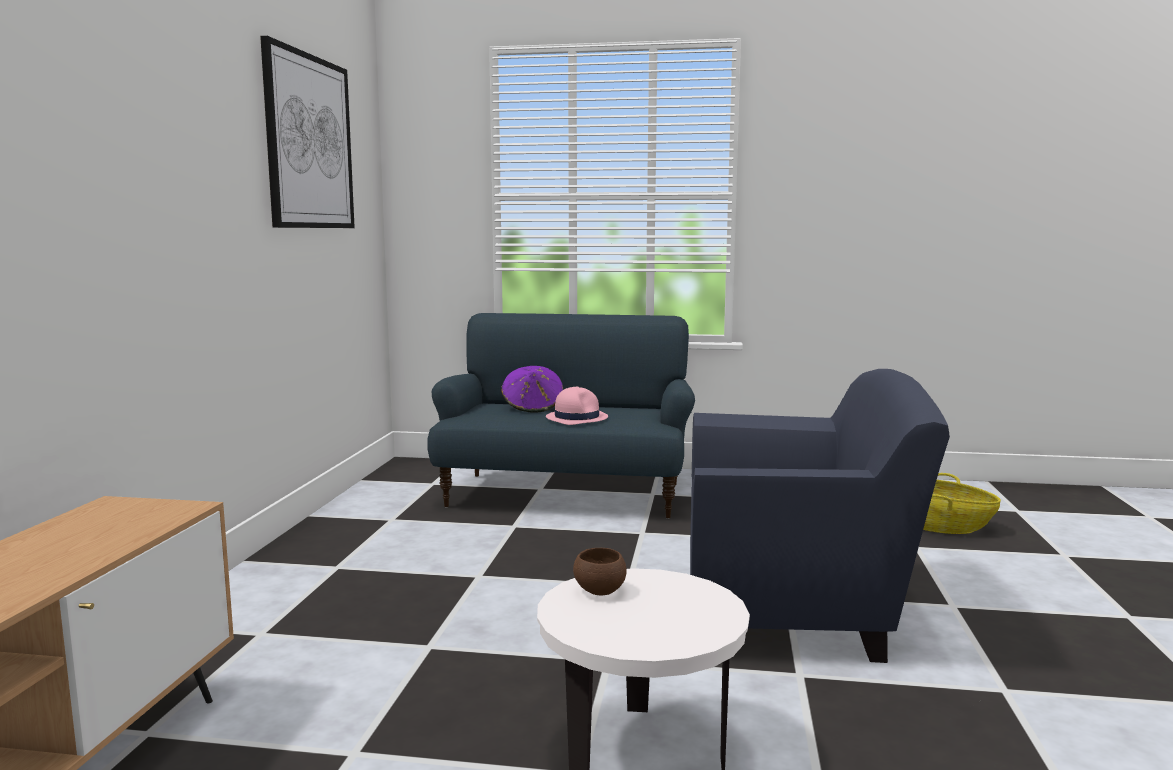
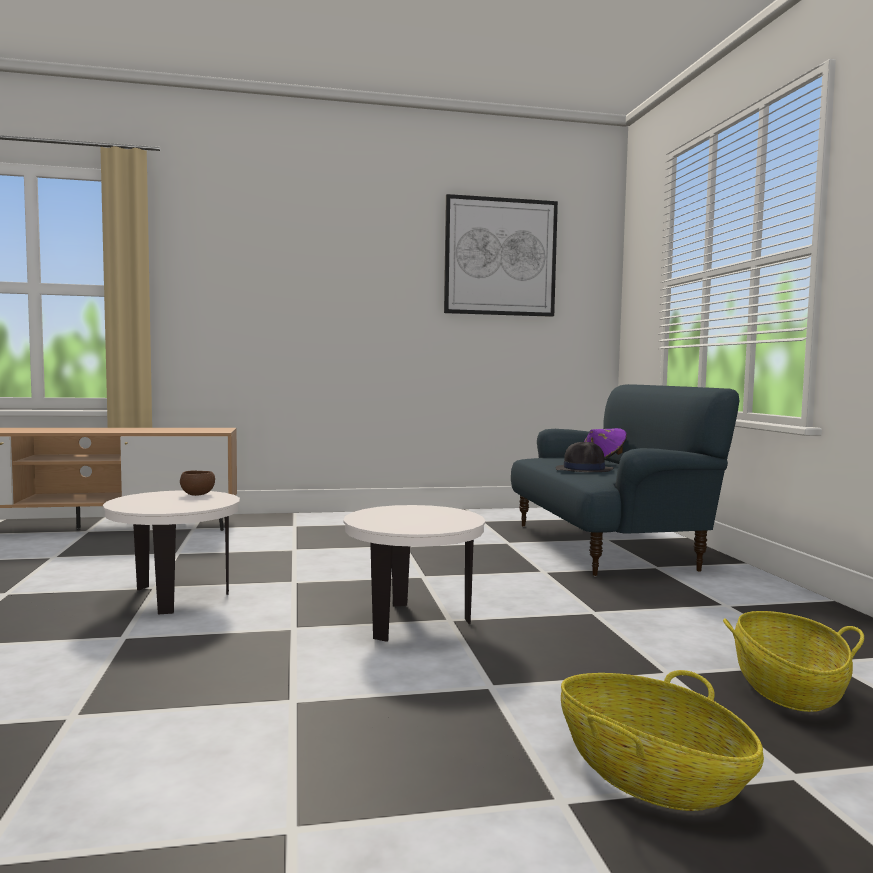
camera: 70 degrees right, 5 degrees down
pink hat [546,387,608,425] -> black hat [556,442,613,472]
blue armchair [690,369,950,663] -> white side table [343,505,486,642]
none -> basket [561,670,764,811]

